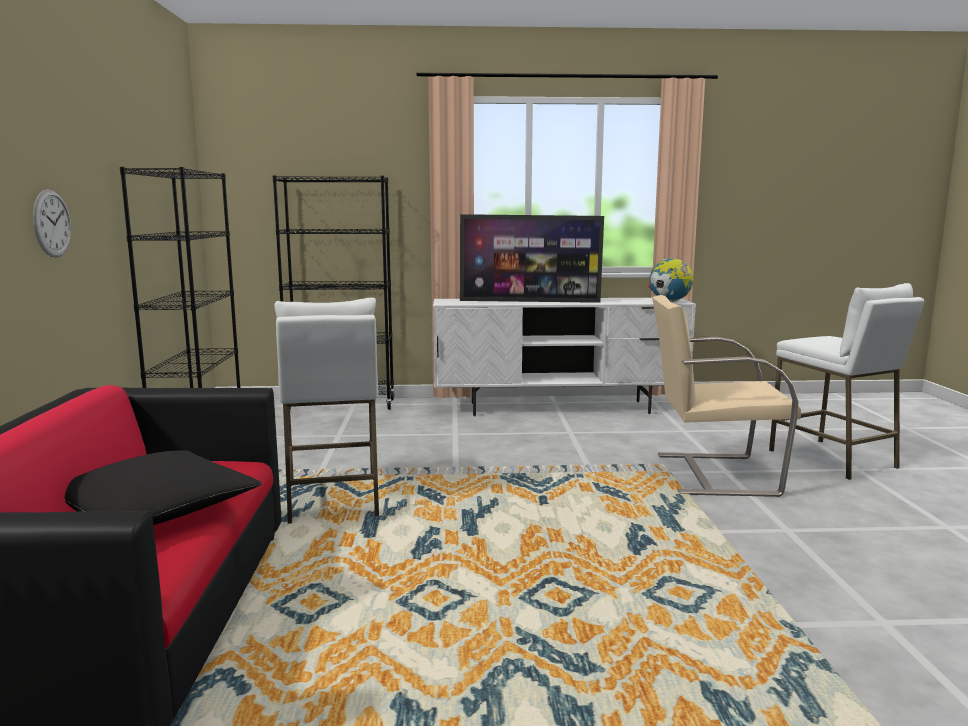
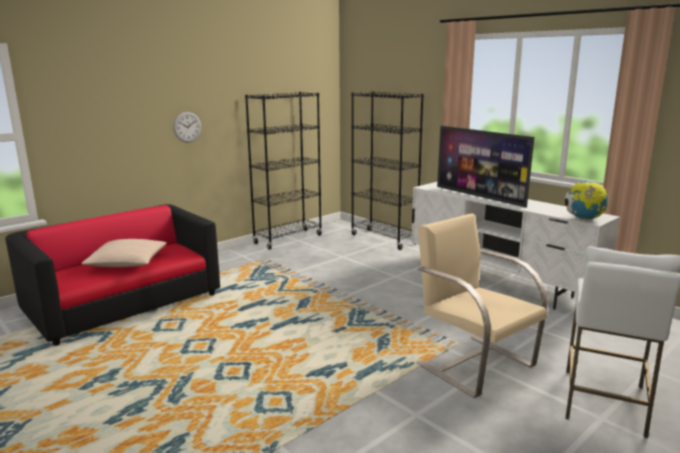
camera: 50 degrees right, 5 degrees up
black pillow [65,450,262,525] -> beige pillow [81,239,167,267]
white stool [274,298,379,524] -> none

